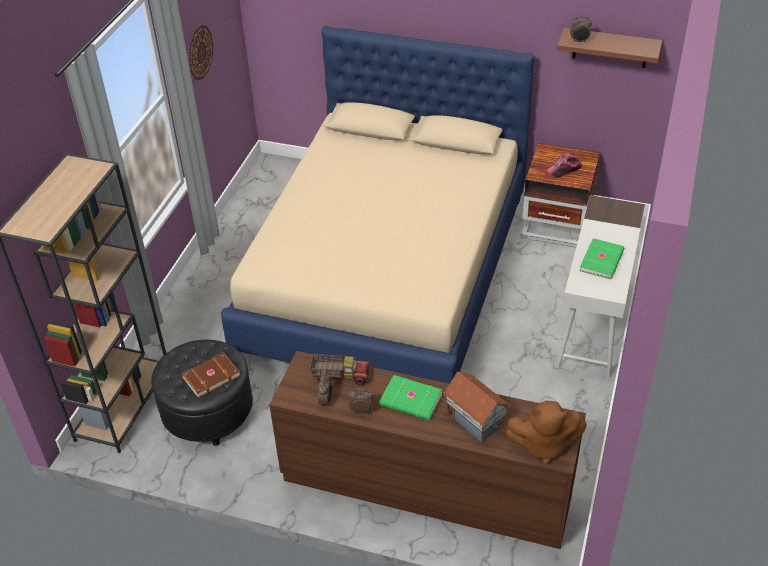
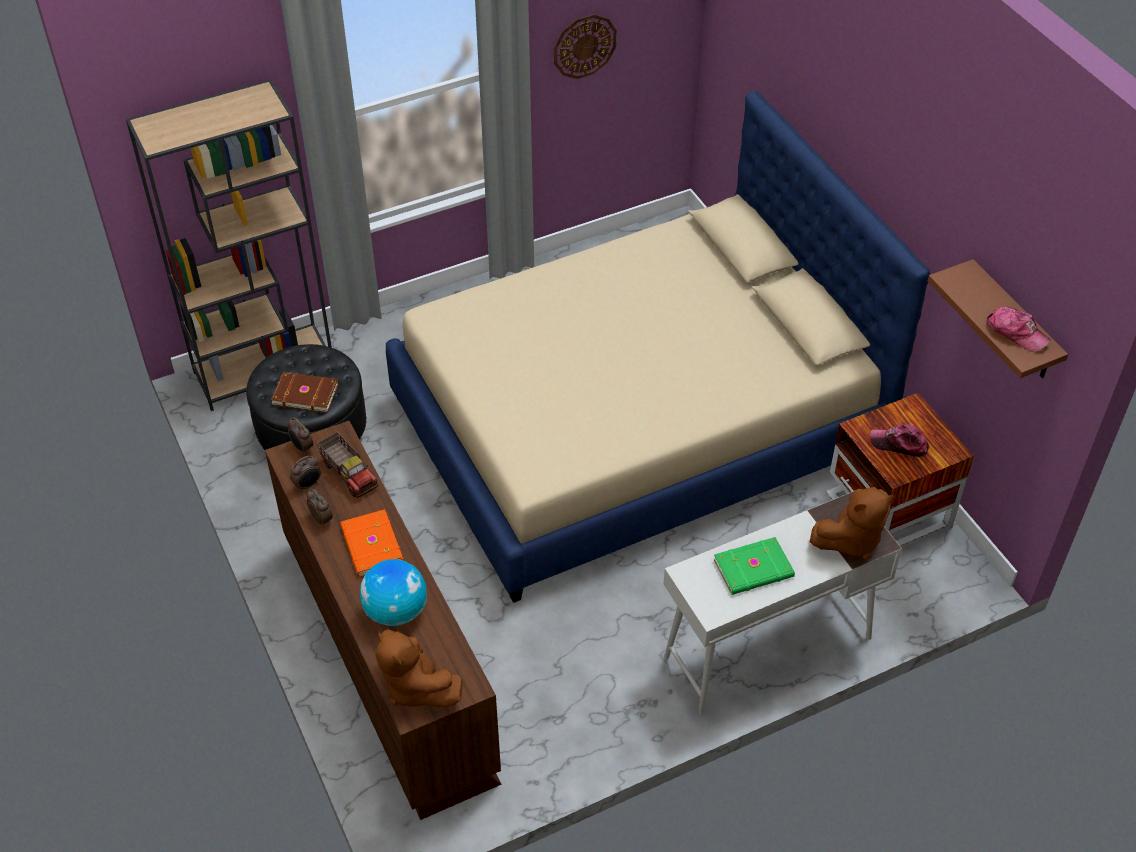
camera: 45 degrees right, 5 degrees up
green book [379,375,443,421] -> orange book [340,509,403,577]
toy house [443,372,510,443] -> globe [360,559,427,626]
alarm clock [570,16,592,43] -> alarm clock moved to [288,417,313,455]
none -> brown plush toy [810,487,894,559]
none -> cap [987,306,1051,352]

